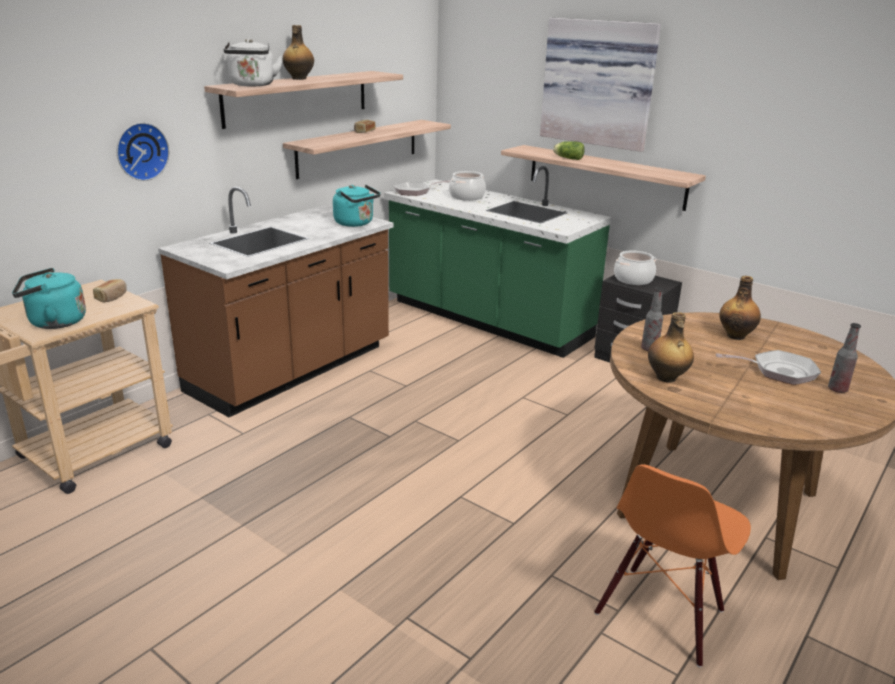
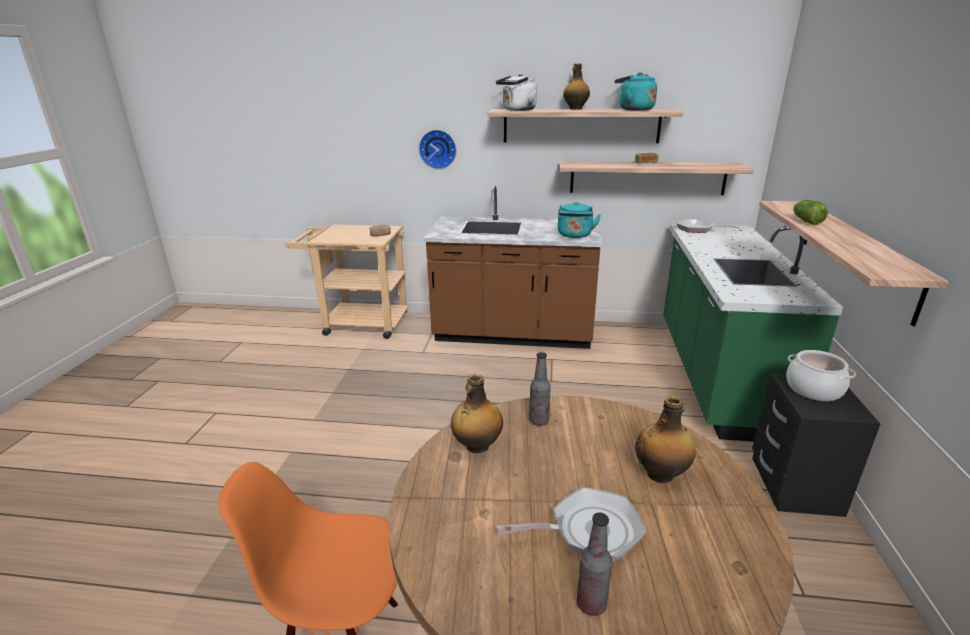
camera: 60 degrees right, 0 degrees up
turquoise kettle [12,268,86,329] -> turquoise kettle moved to [615,72,657,111]
cooking pot [449,171,486,201] -> none
picture [540,18,661,152] -> none
frying pan [716,350,821,385] -> frying pan turned 75 degrees counterclockwise [496,487,647,562]

